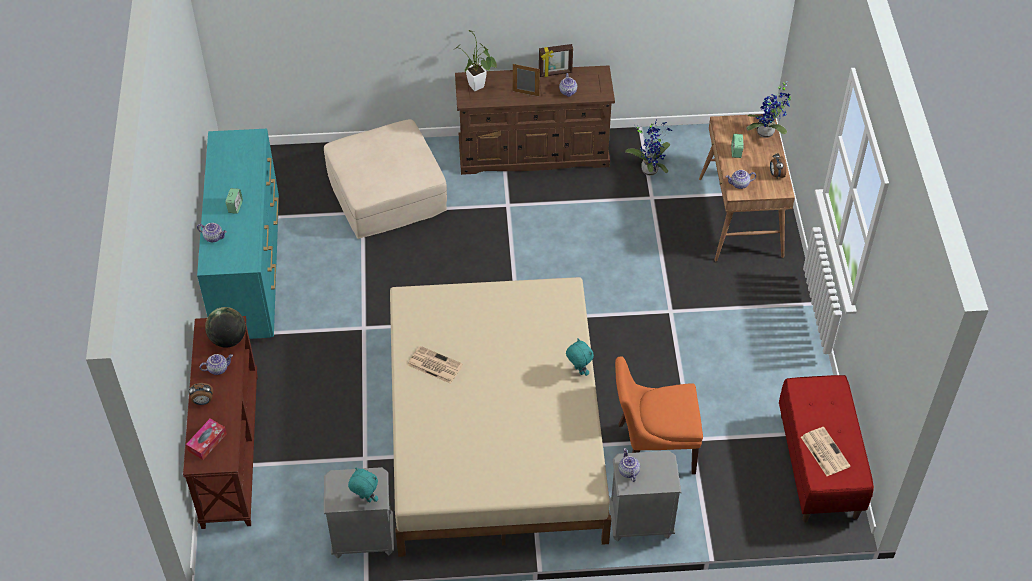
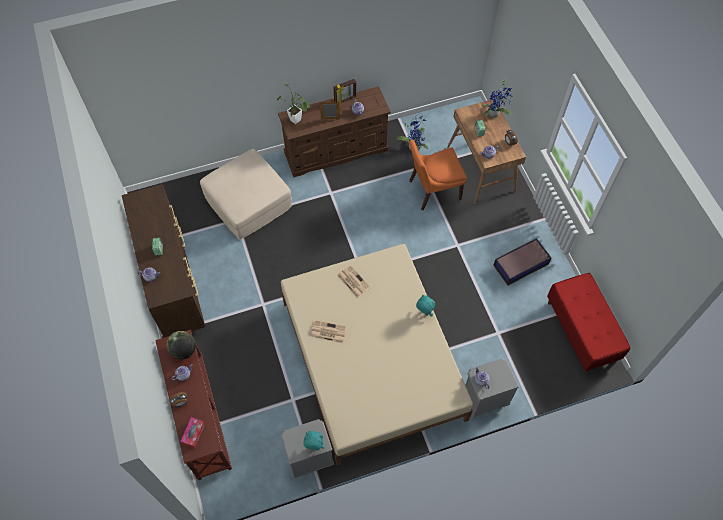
camera: 15 degrees left, 10 degrees up
turquoise dresser [197,129,279,339] -> brown dresser [122,184,205,337]
orange chair [615,356,703,474] -> orange chair moved to [409,140,466,210]
newspaper [801,427,850,476] -> newspaper moved to [337,265,371,298]
none -> storage box [493,238,551,285]

